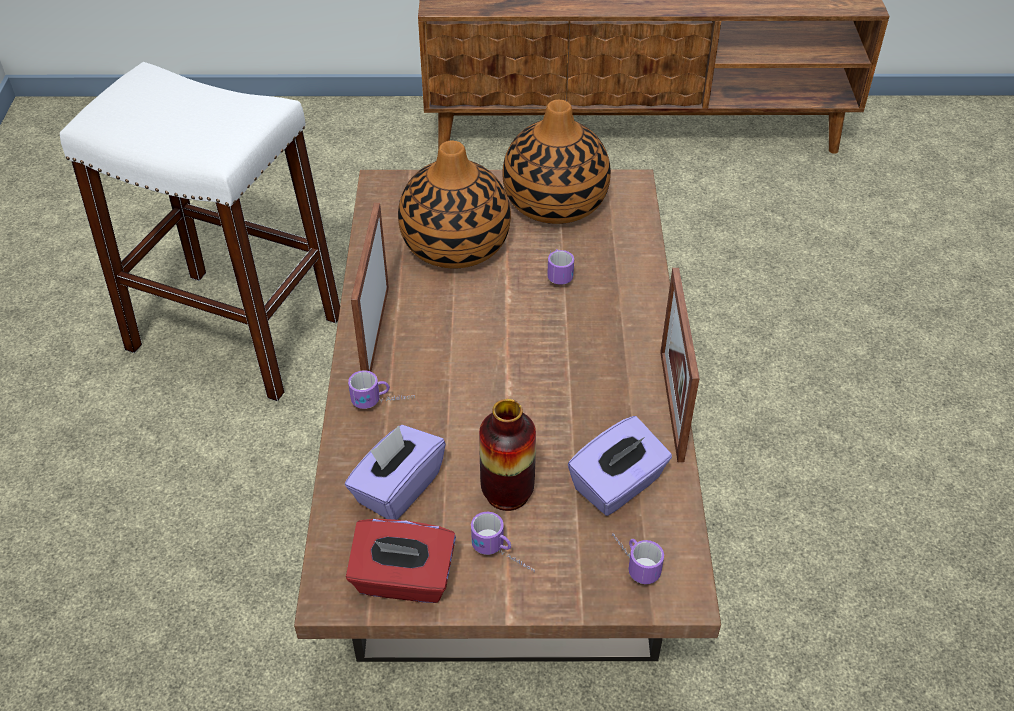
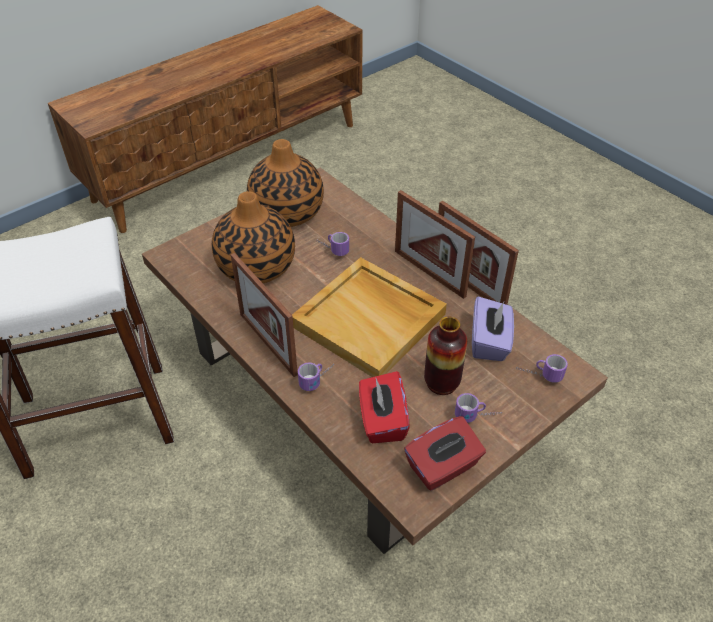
camera: 40 degrees left, 0 degrees up
purple tissue box [345,425,446,520] -> red tissue box [359,371,410,443]
none -> beige tray [292,257,447,377]
none -> picture frame [395,190,475,299]

